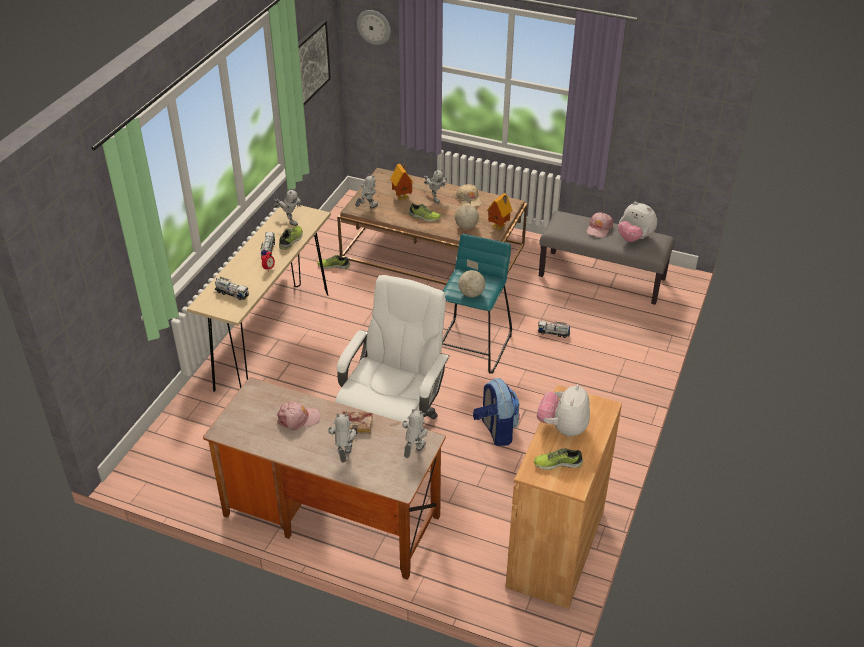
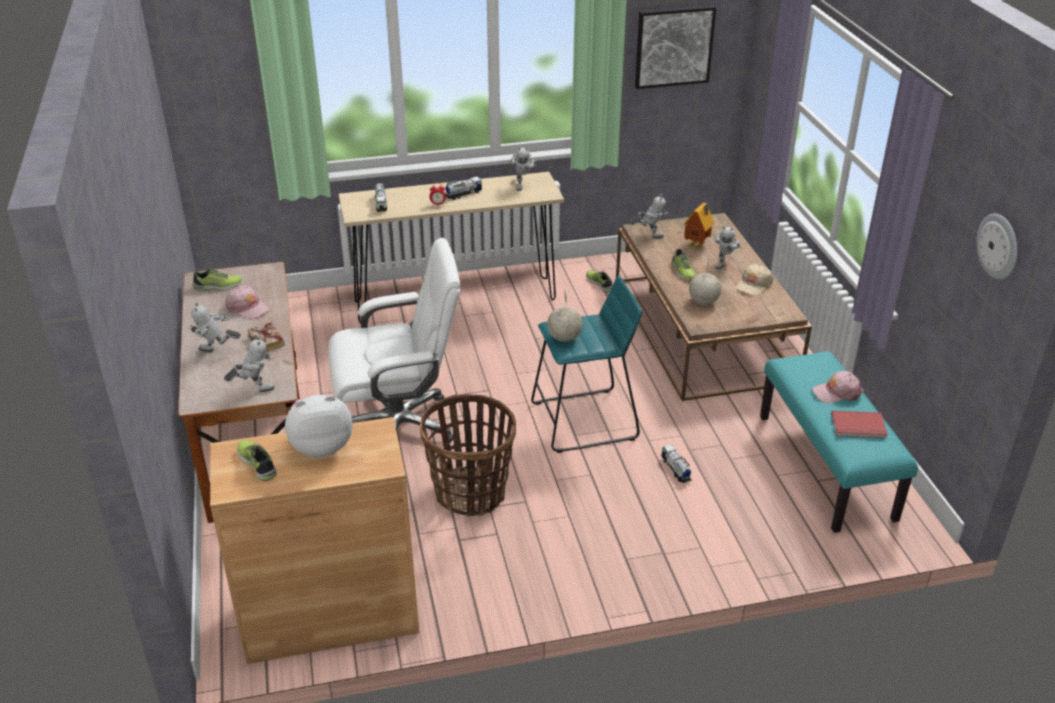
camera: 55 degrees right, 5 degrees down
shoe [279,226,303,250] -> shoe moved to [193,268,242,291]
toy robot [328,413,357,463] -> toy robot turned 150 degrees counterclockwise [189,302,241,352]
wall clock [357,10,391,45] -> wall clock moved to [976,214,1018,279]
backpack [473,378,520,446] -> basket [420,394,516,516]
toy house [487,193,512,230] -> none
grey bench [539,211,675,305] -> turquoise bench [760,351,918,533]
plush toy [618,202,657,242] -> red book [831,410,888,438]

